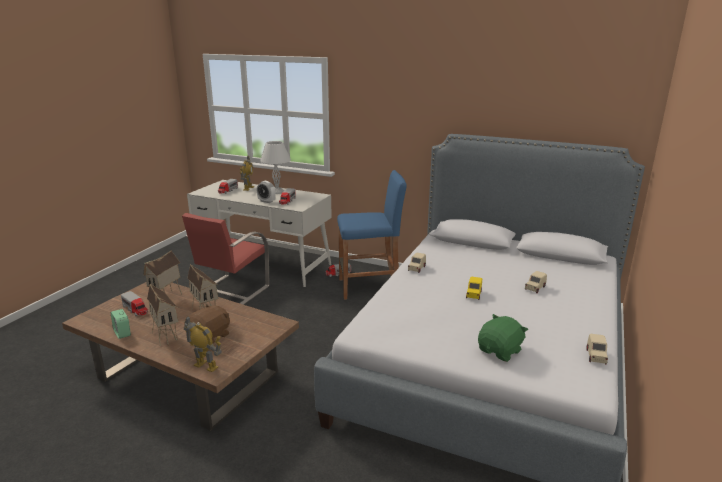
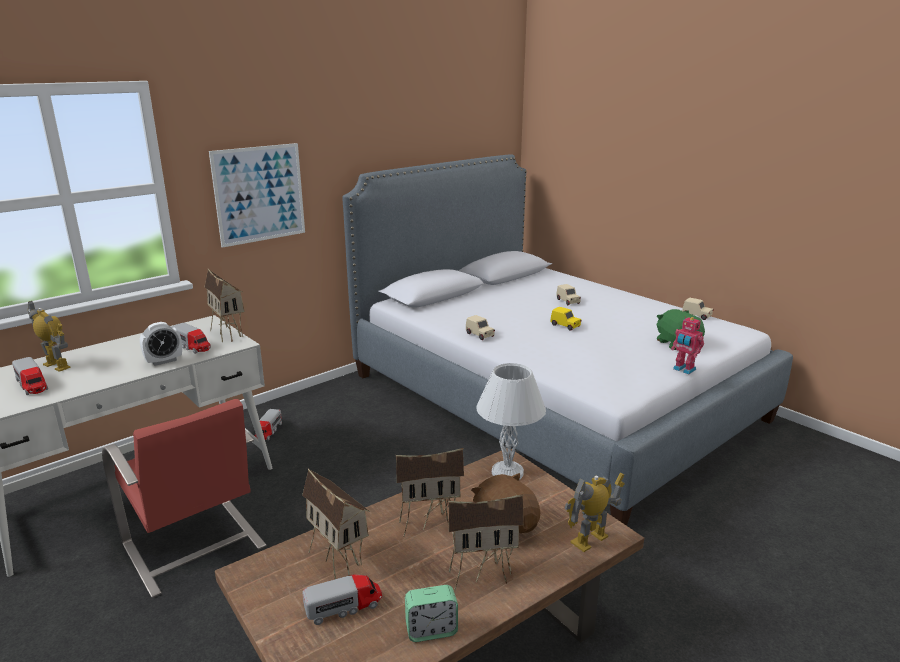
camera: 65 degrees left, 0 degrees up
white table lamp [260,141,291,194] -> white table lamp moved to [476,363,546,480]
blue stool [337,170,407,300] -> none
none -> toy house [204,269,245,342]
none -> picture [209,143,305,248]
none -> toy robot [671,316,704,374]

